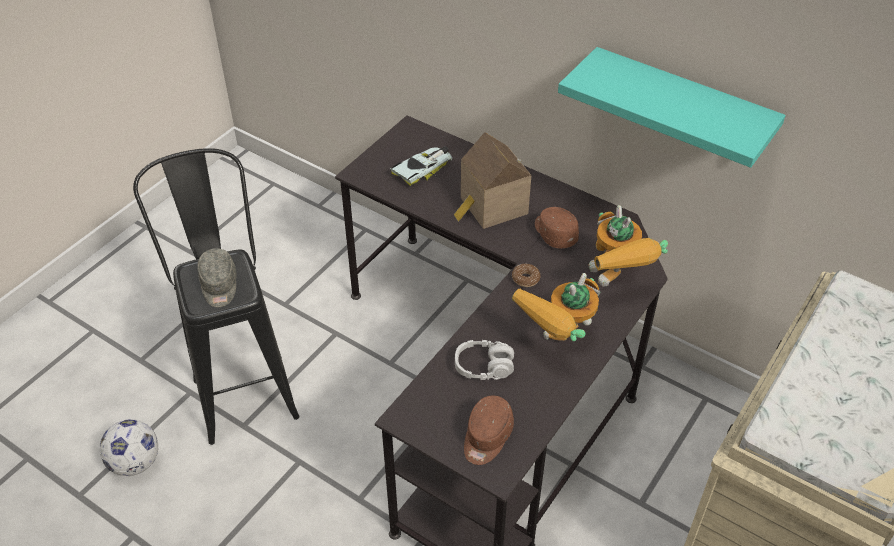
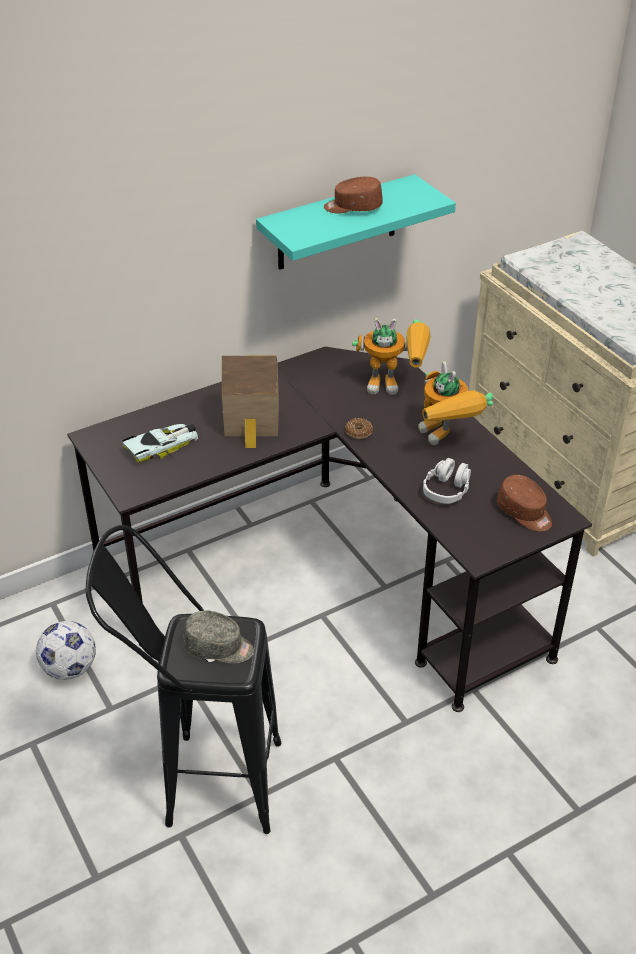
camera: 65 degrees left, 5 degrees down
football [100,419,158,476] -> football moved to [36,621,96,680]
toy car [390,146,453,186] -> toy car turned 75 degrees clockwise [122,424,198,463]
brown cap [535,207,579,248] -> brown cap moved to [324,176,383,214]

